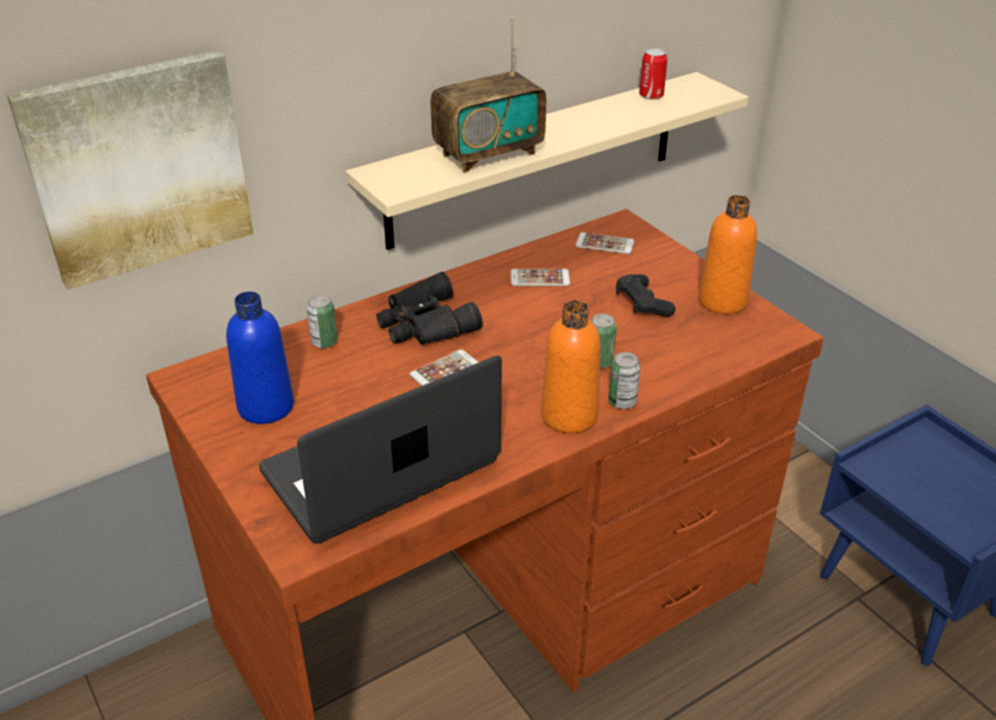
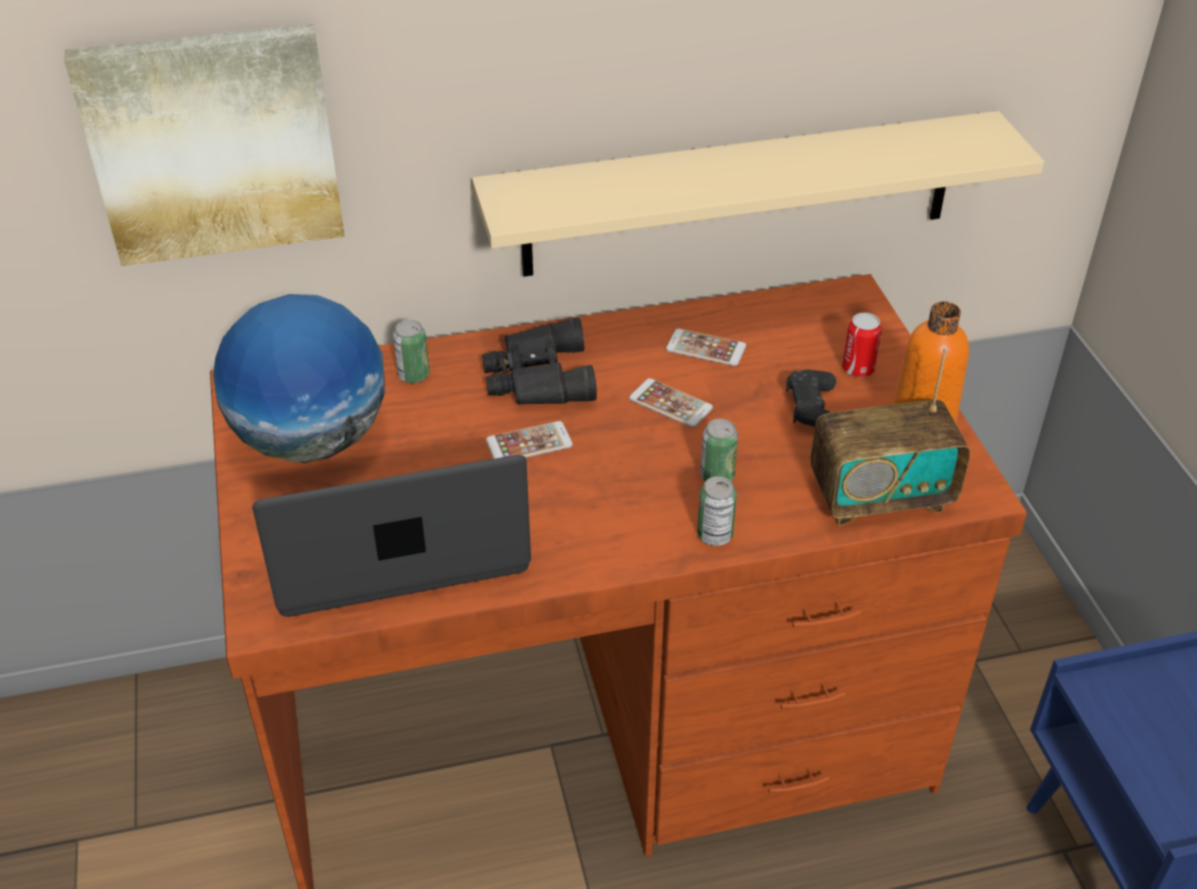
camera: 20 degrees right, 5 degrees up
blue bottle [226,292,294,424] -> globe [213,294,385,463]
radio [430,17,547,173] -> radio moved to [810,347,970,526]
orange bottle [541,300,601,433] -> none
phone [575,232,634,254] -> phone moved to [629,378,713,428]
can [639,48,668,100] -> can moved to [842,313,882,378]

